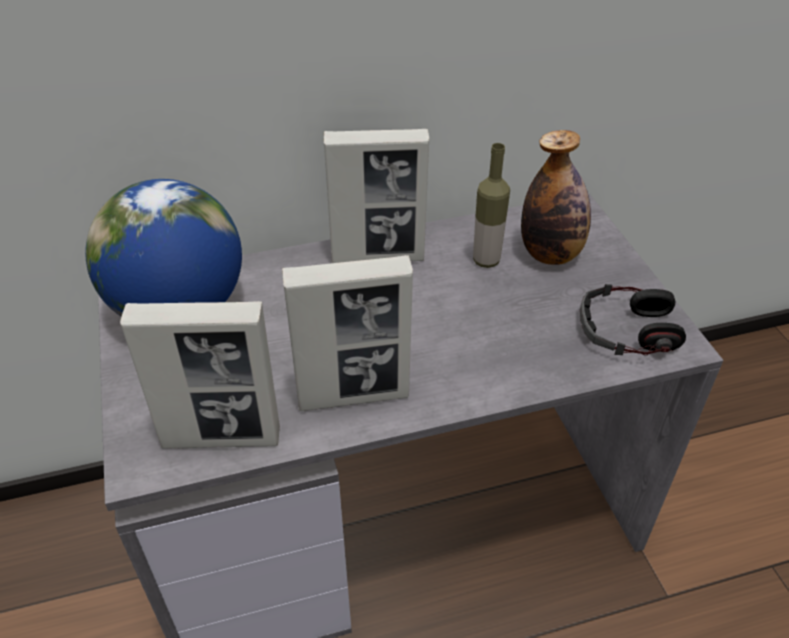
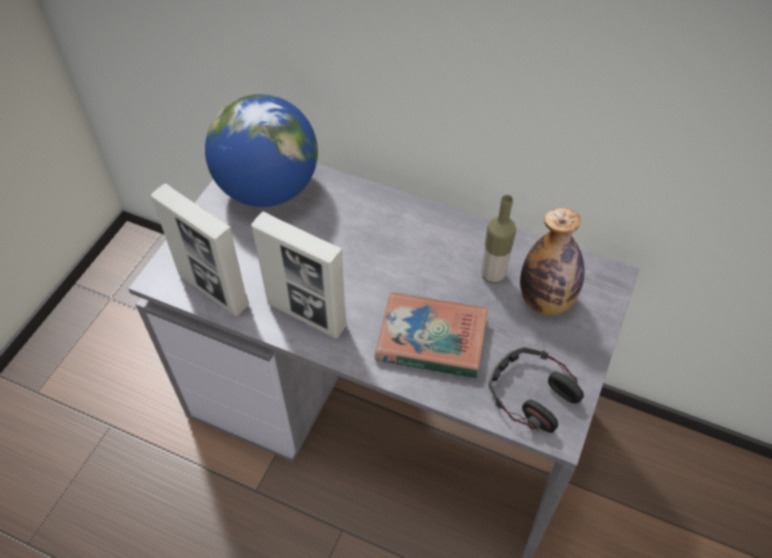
camera: 40 degrees right, 10 degrees up
picture frame [324,129,429,263] -> none
none -> book [375,292,488,378]

